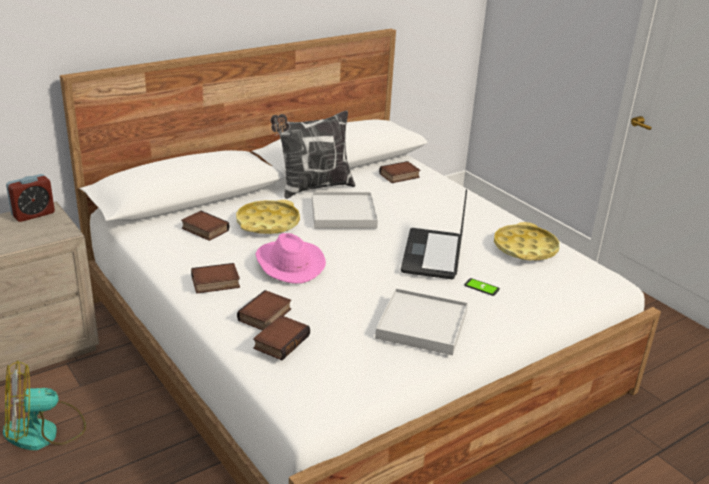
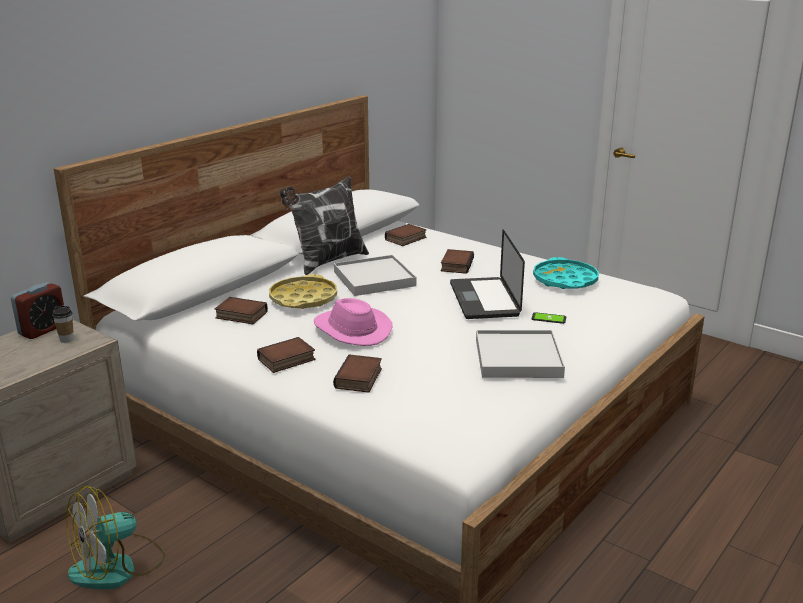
camera: 15 degrees left, 5 degrees down
book [253,315,310,360] -> book moved to [441,249,474,274]
yellow tray [494,222,560,260] -> turquoise tray [533,257,599,289]
none -> cup [52,305,74,343]

